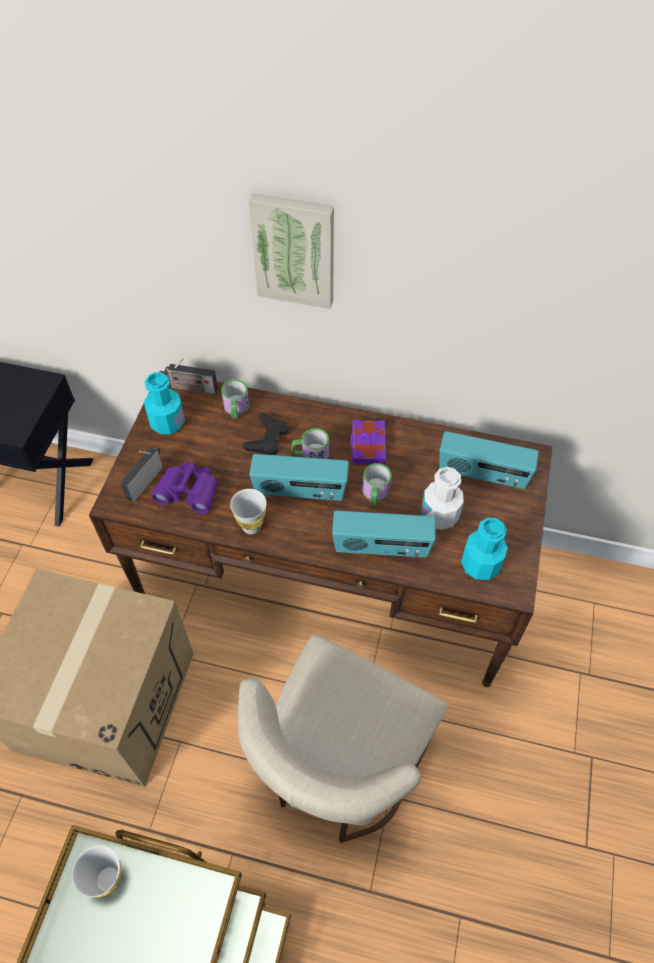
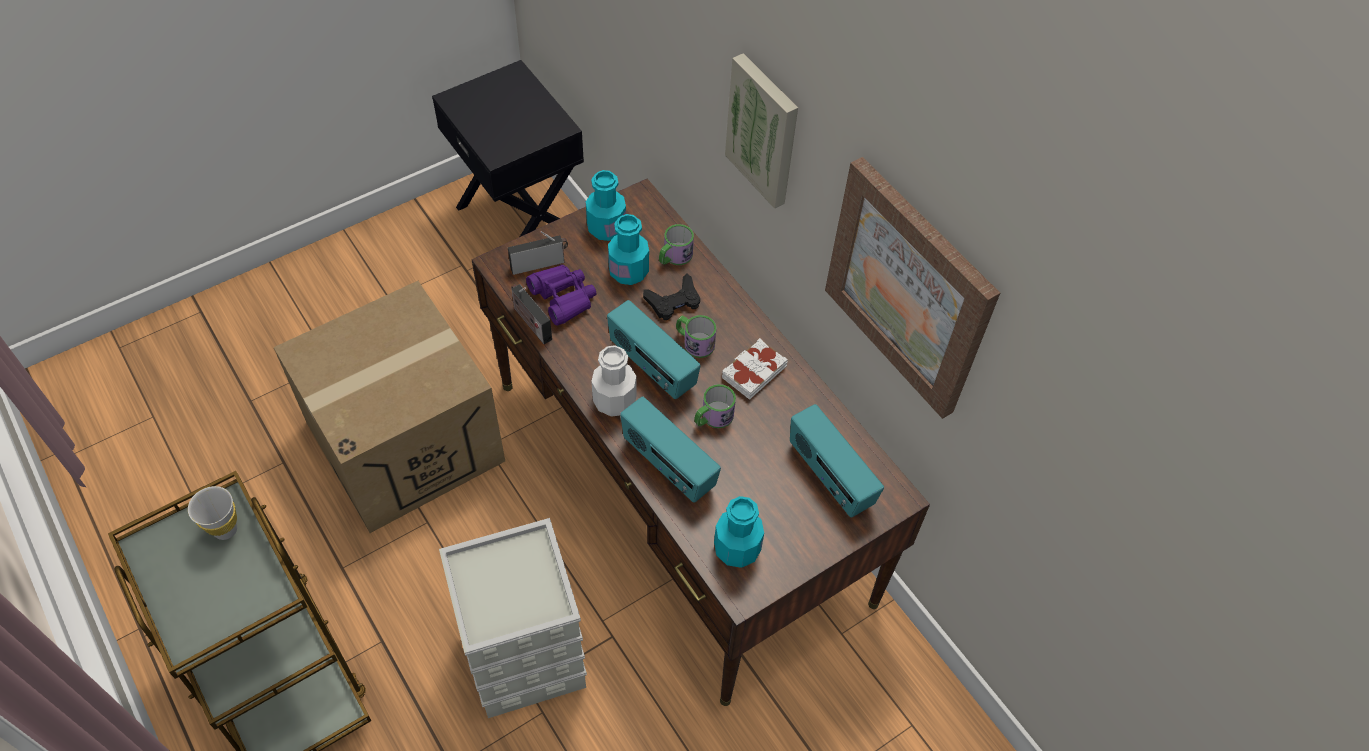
camera: 40 degrees right, 0 degrees up
radio [164,358,218,394] -> radio moved to [511,284,552,344]
white cup [230,489,266,534] -> none
beige chair [238,634,447,843] -> grey storage box [439,518,587,718]
purple book [351,420,386,465] -> white book [722,338,788,400]
white bottle [421,467,464,530] -> white bottle moved to [591,345,637,417]
none -> turquoise bottle [608,214,649,285]
none -> picture [825,157,1000,419]

